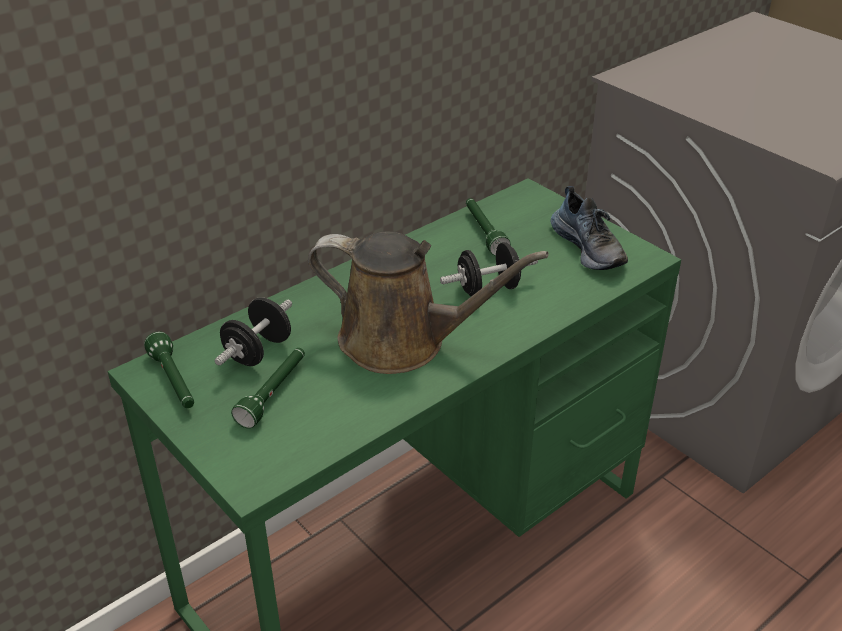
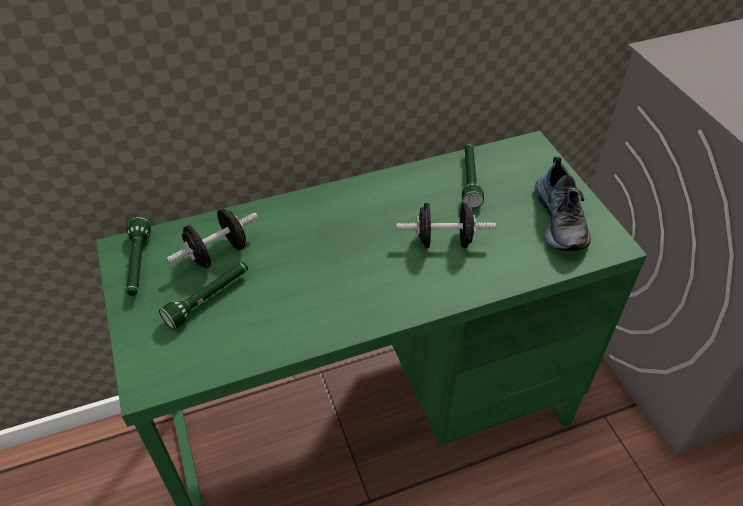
camera: 20 degrees right, 10 degrees up
brown watering can [308,231,549,374] -> none

